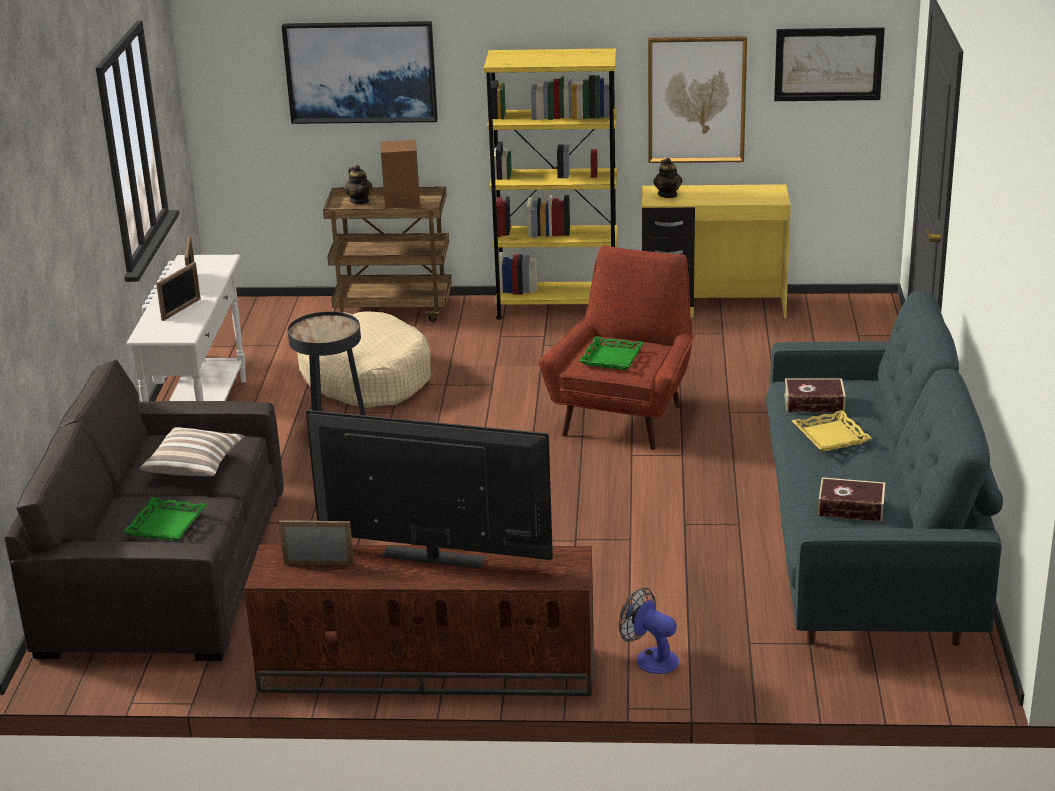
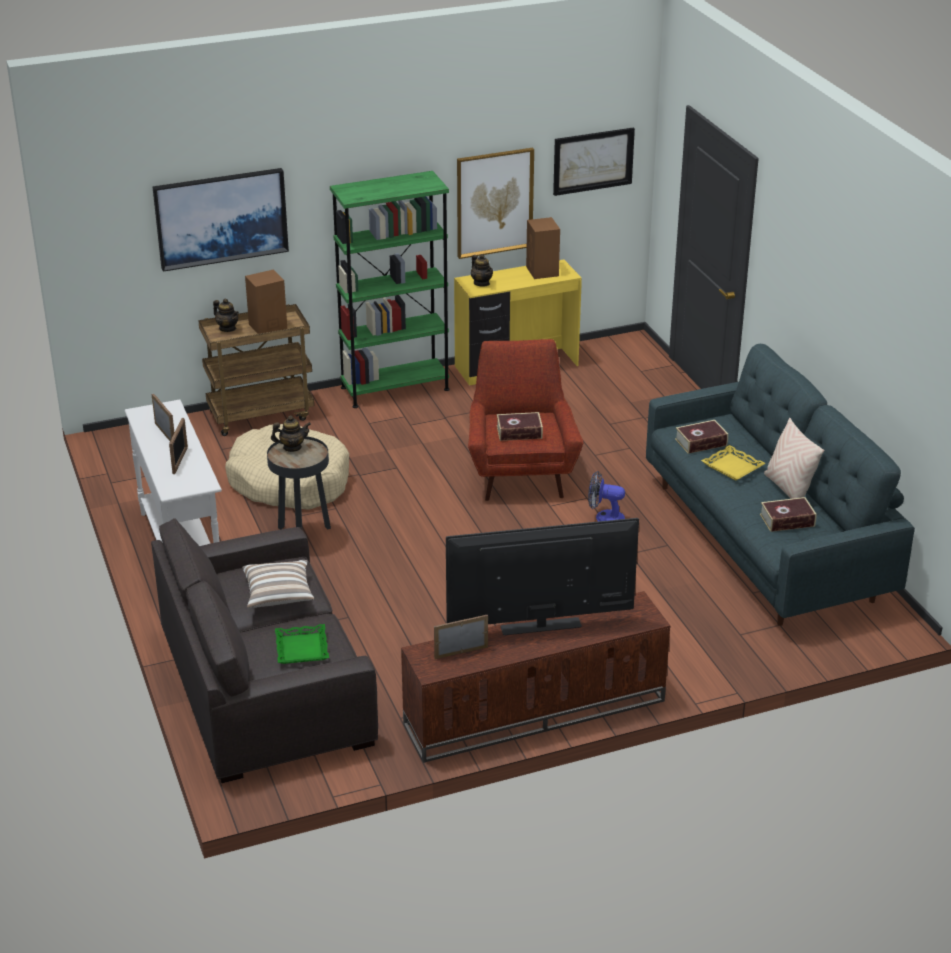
camera: 25 degrees left, 5 degrees up
yellow bookcase [484,48,618,320] -> green bookcase [330,171,450,408]
green tray [579,336,644,370] -> book [497,412,543,441]
fan [619,587,679,674] -> fan moved to [588,471,625,521]
none -> teapot [271,416,311,452]
none -> brown speaker [526,217,560,279]
none -> beige pillow [764,418,824,499]

